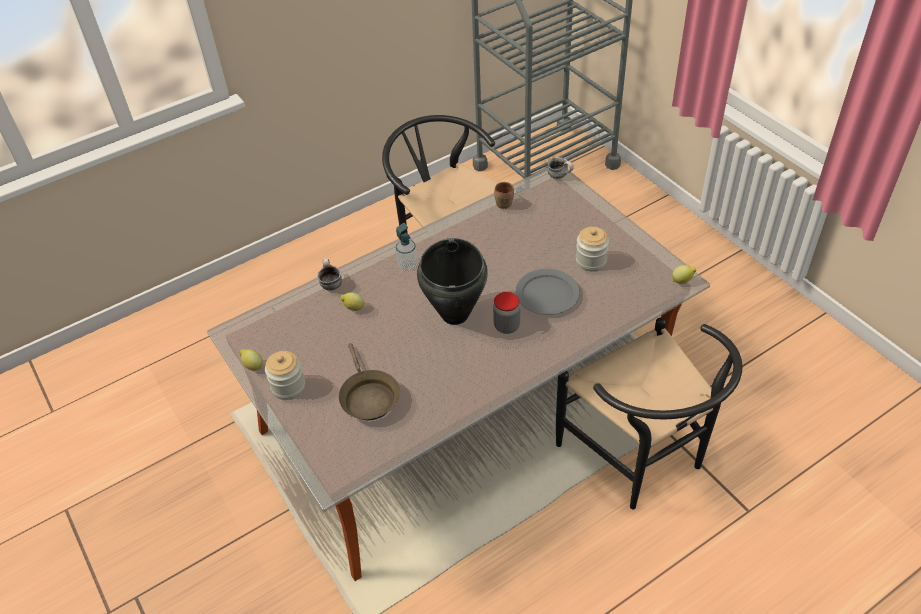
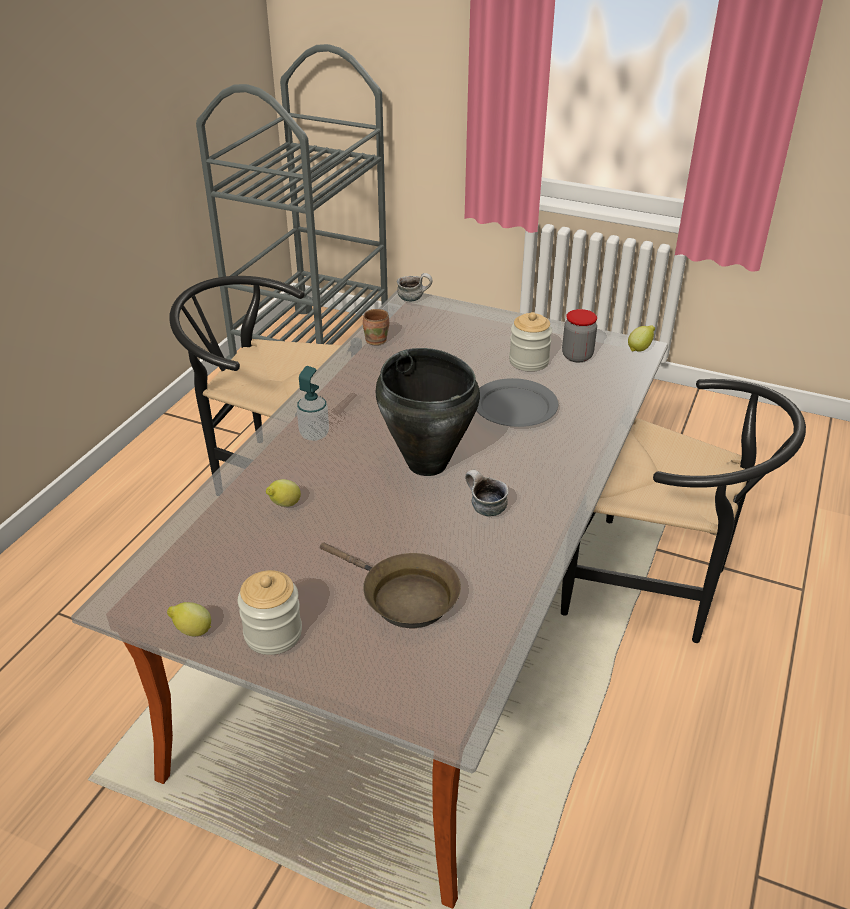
camera: 35 degrees left, 10 degrees down
mug [317,258,342,291] -> mug moved to [465,470,509,516]
jar [493,292,520,334] -> jar moved to [562,309,597,362]

